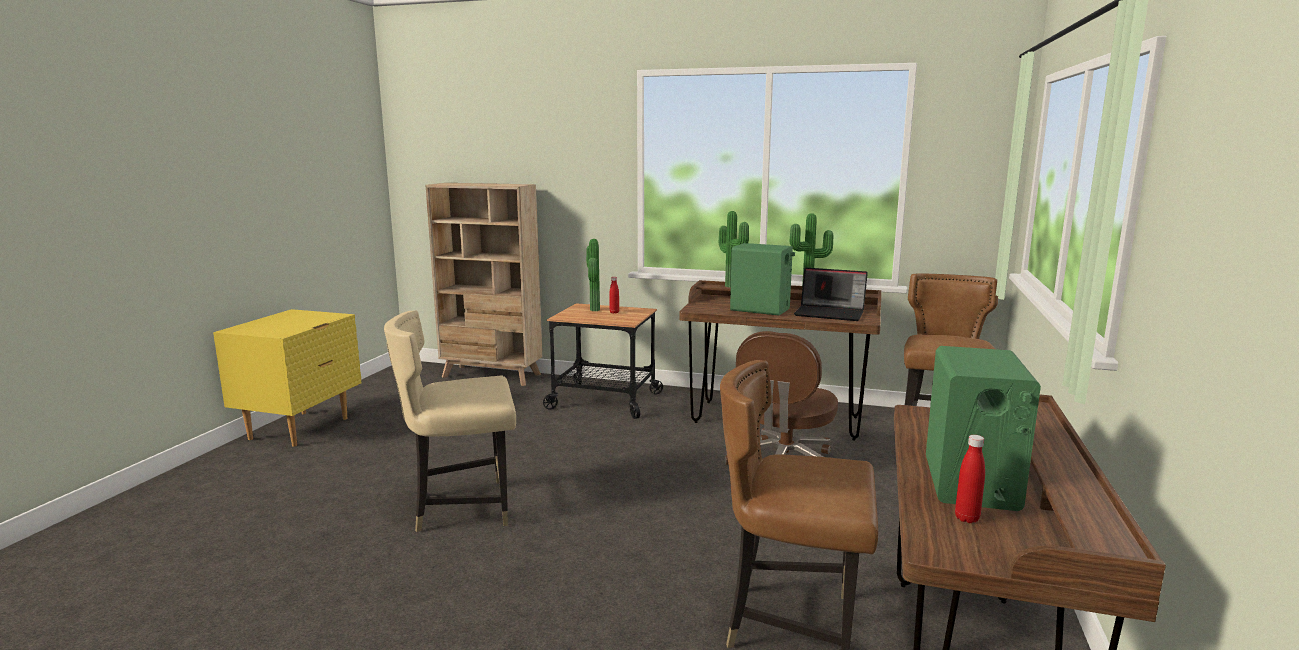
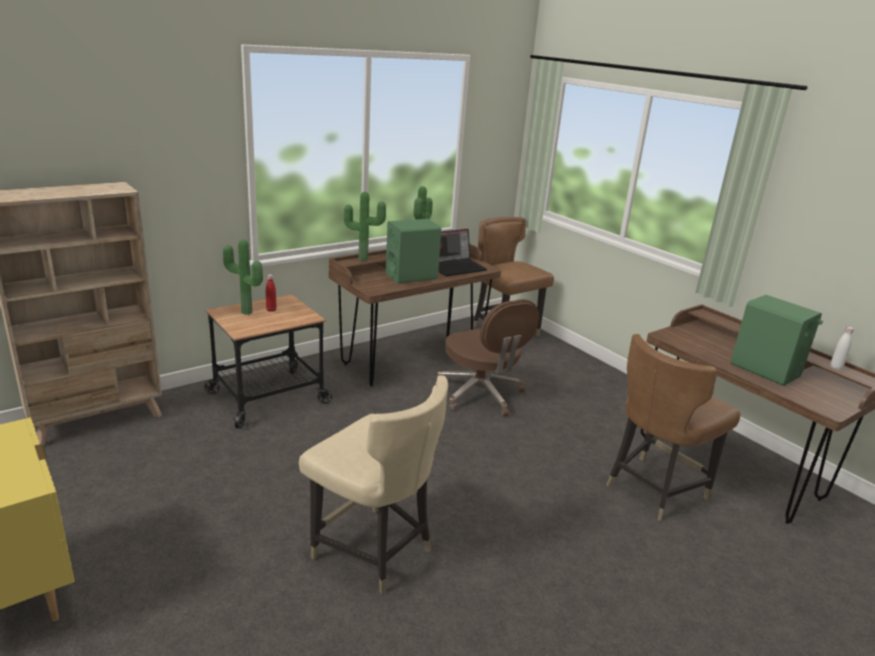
camera: 55 degrees left, 10 degrees up
beige chair [384,310,516,532] -> beige chair turned 75 degrees counterclockwise [299,376,448,594]
red bottle [955,435,985,523] -> none
none -> white bottle [830,327,854,370]

